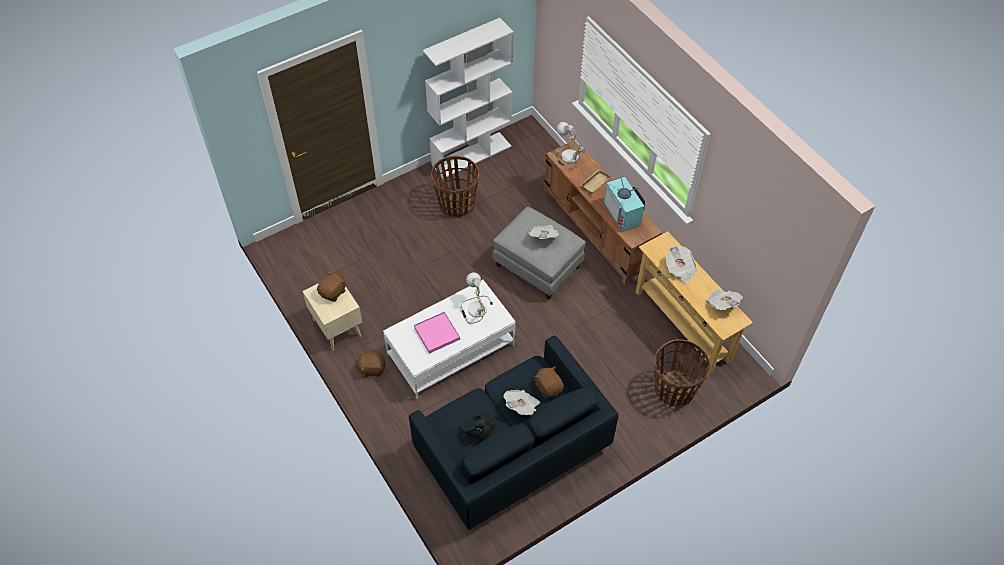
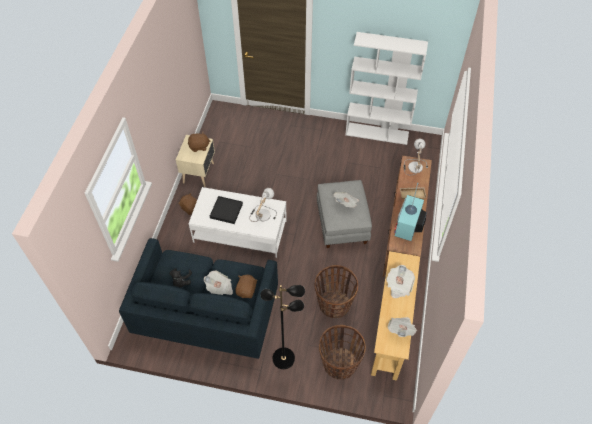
camera: 45 degrees right, 0 degrees up
pink tray [414,312,460,354] -> black tray [210,196,243,224]
basket [431,156,479,217] -> basket moved to [315,265,358,318]
none -> black floor lamp [260,285,305,369]

